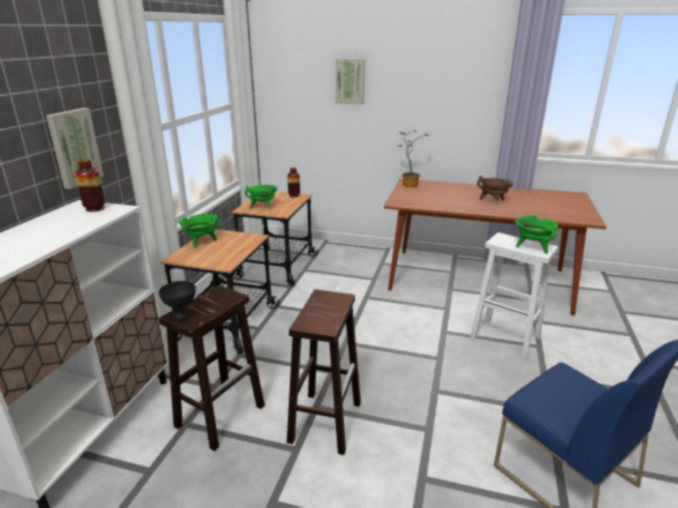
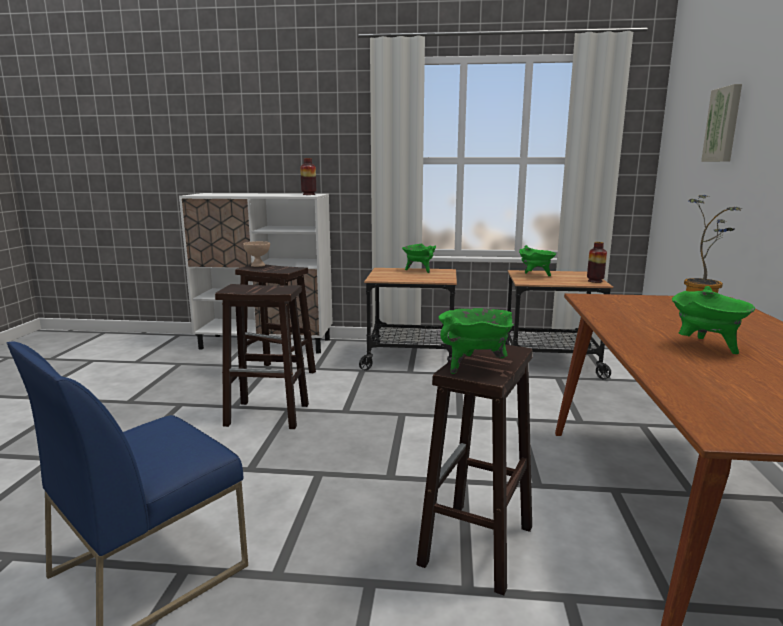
camera: 80 degrees right, 10 degrees down
picture [46,108,104,189] -> none
black bowl [159,281,196,320] -> beige bowl [243,241,270,267]
white stool [470,232,558,359] -> brown stool [416,344,533,596]
brown cooking pot [477,176,514,200] -> green cooking pot [672,286,755,354]

